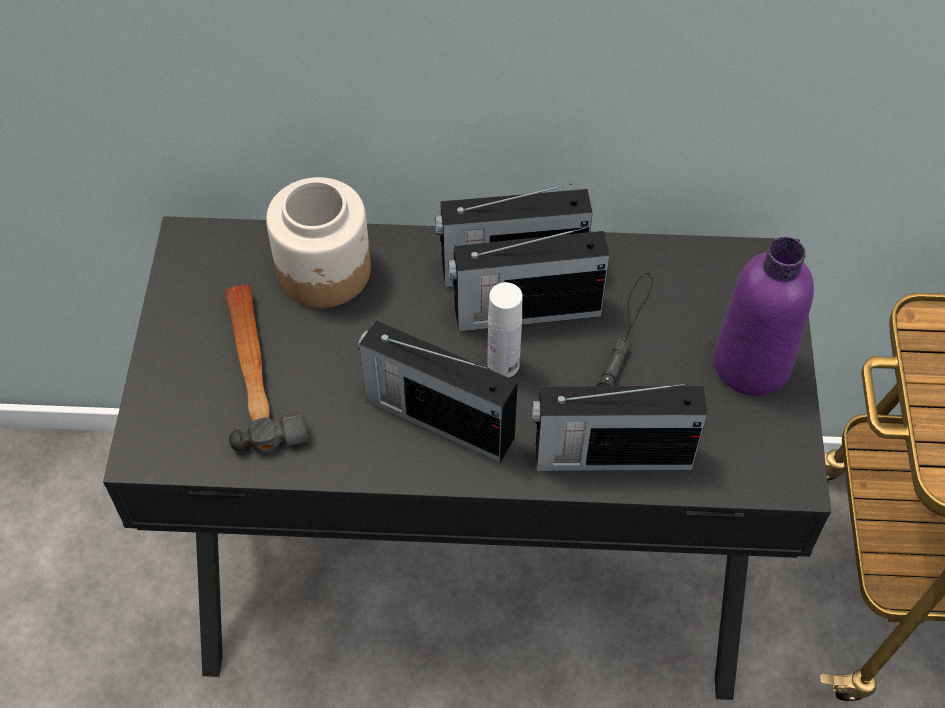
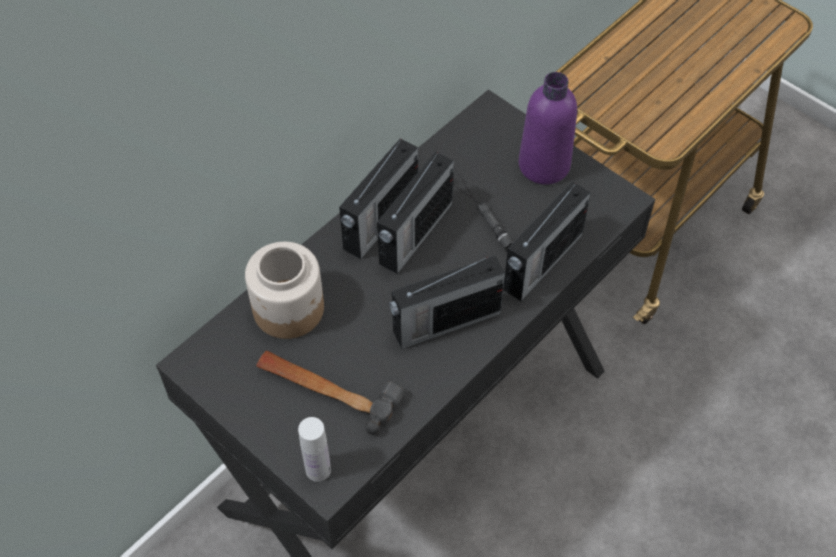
camera: 50 degrees left, 0 degrees up
white bottle [487,282,522,378] -> white bottle moved to [298,417,331,482]

